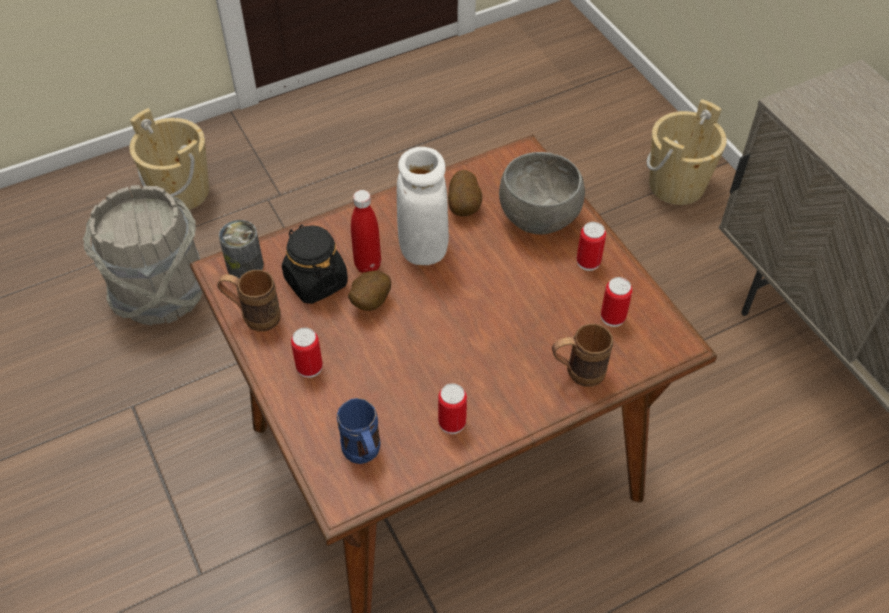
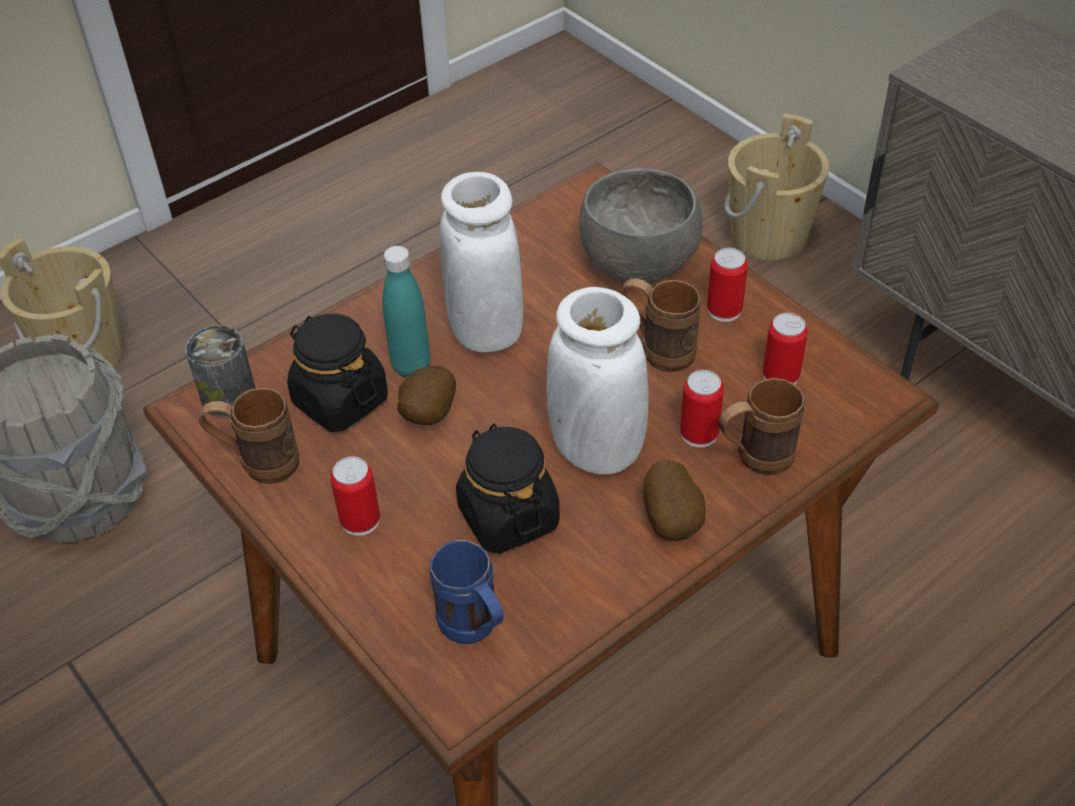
camera: 10 degrees left, 5 degrees down
red bottle [351,190,381,273] -> turquoise bottle [382,246,431,377]
can [438,383,467,434] -> can moved to [680,370,724,448]
potato [448,170,482,216] -> potato moved to [643,460,706,541]
none -> black jar [456,423,560,554]
none -> white vase [547,287,649,475]
none -> brown mug [620,278,701,372]

